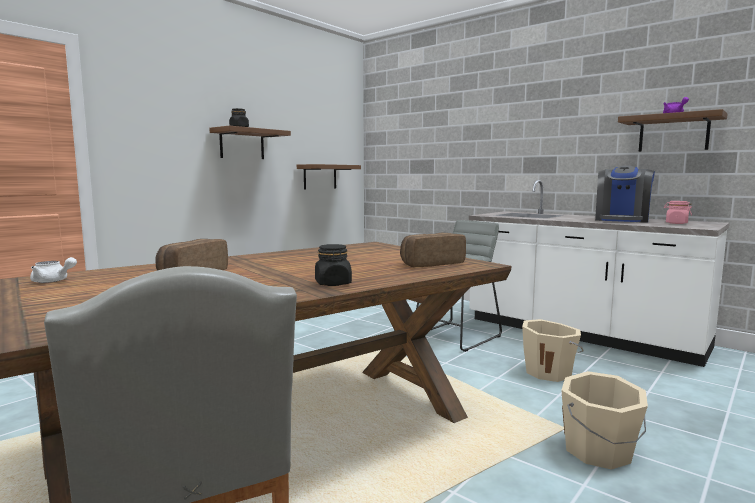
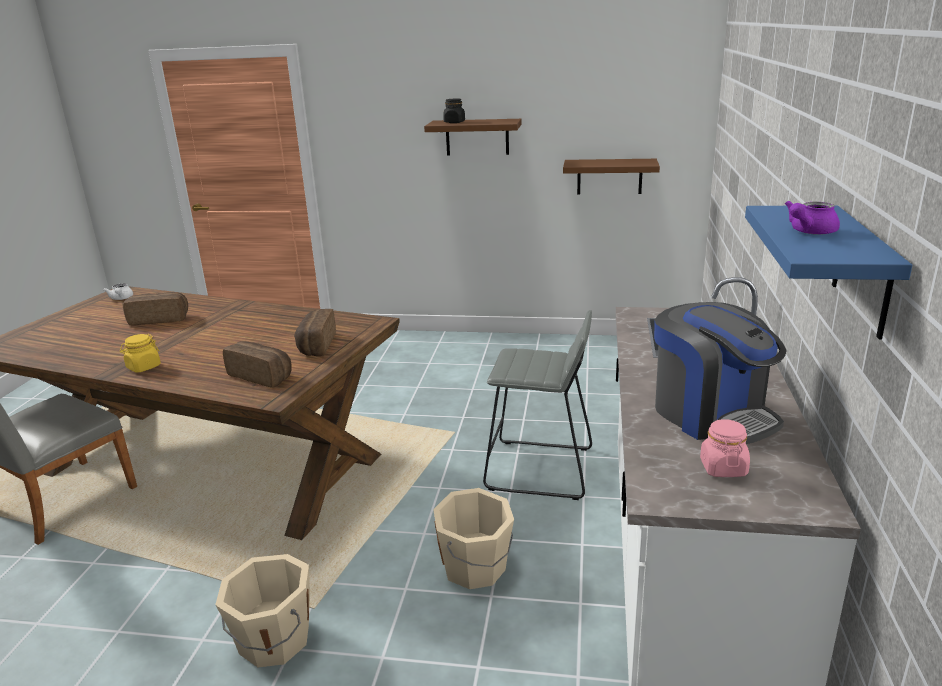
camera: 60 degrees right, 15 degrees up
black jar [315,244,352,286] -> yellow jar [120,334,161,373]
coffee machine [595,165,655,223] -> coffee machine turned 120 degrees counterclockwise [654,302,787,444]
brown shelf [618,109,728,152] -> blue shelf [745,205,912,339]
none -> bread [294,309,336,356]

